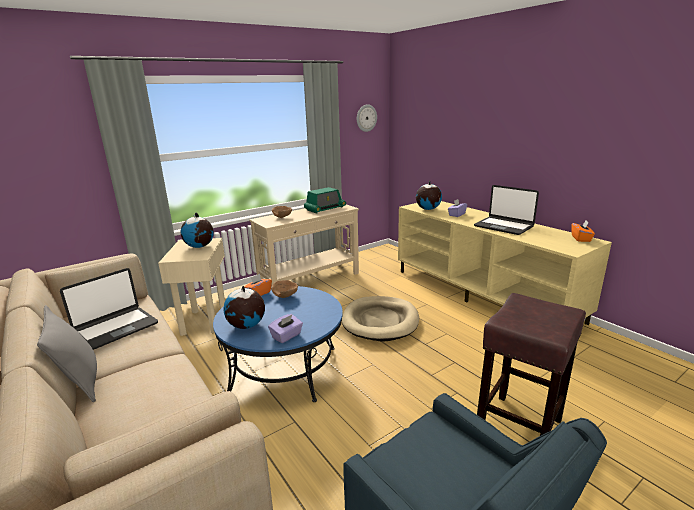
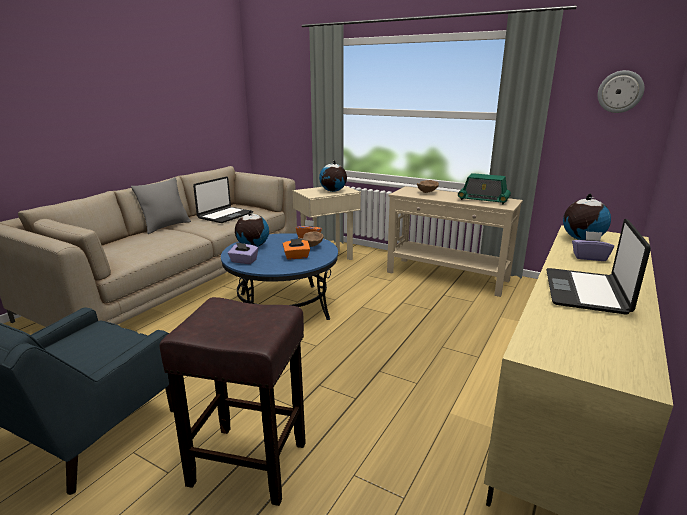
camera: 65 degrees right, 0 degrees up
laptop [60,268,158,350] -> laptop turned 75 degrees counterclockwise [193,176,253,223]
beige dog bed [342,296,419,342] -> none
orange tissue box [571,221,595,242] -> orange tissue box moved to [282,239,310,260]

